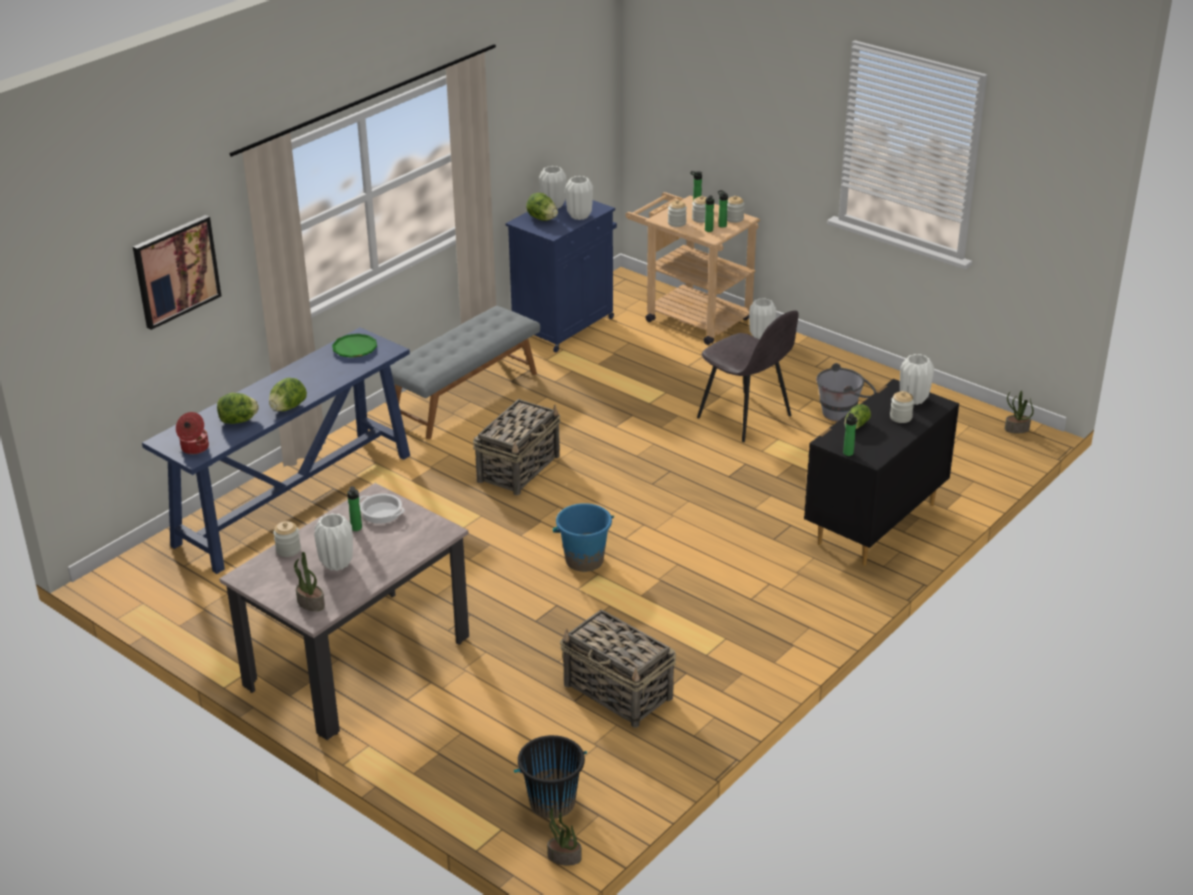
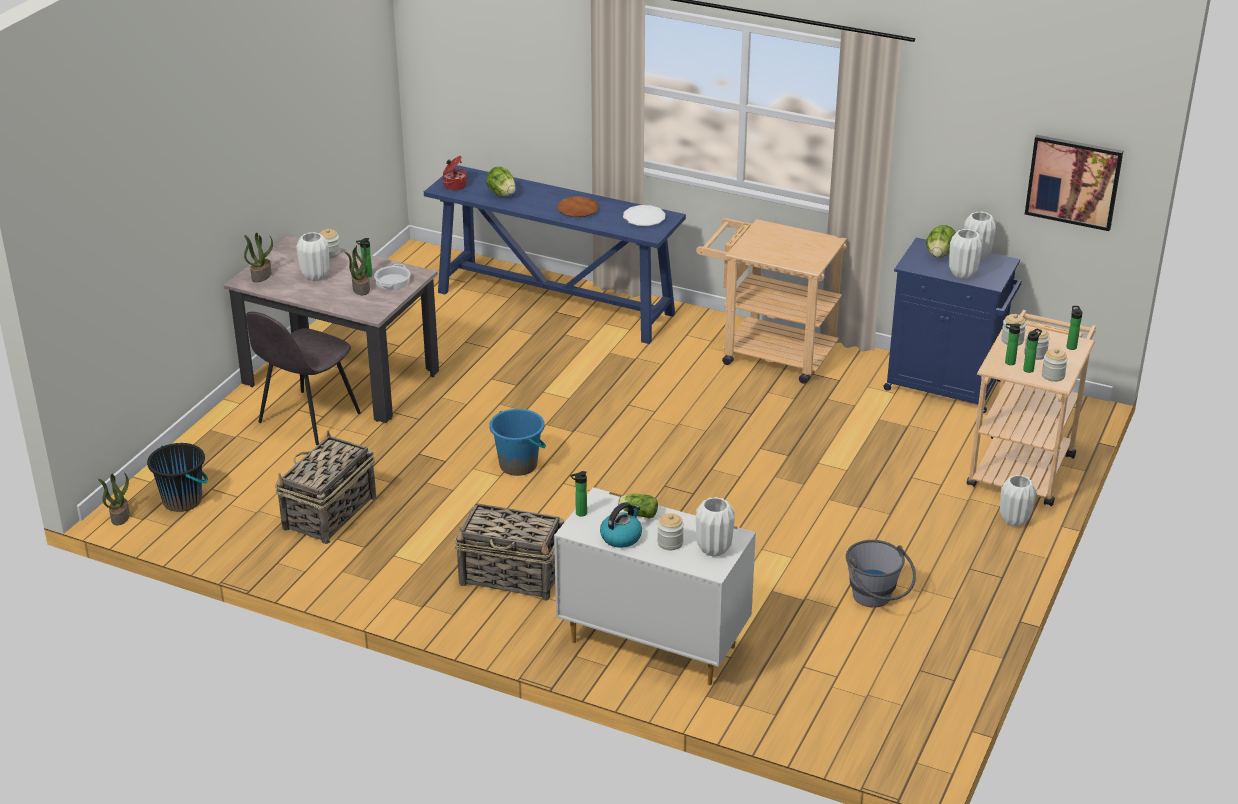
camera: 75 degrees right, 0 degrees up
picture [133,215,221,330] -> picture moved to [1025,135,1123,231]
lettuce [269,378,307,411] -> none
green plate [332,334,377,358] -> white plate [623,205,666,226]
grey bench [390,306,540,439] -> beige cart [696,218,847,384]
basket [473,399,560,495] -> basket moved to [454,503,565,601]
grey chair [697,311,799,442] -> grey chair moved to [246,312,361,445]
black dresser [804,379,959,566] -> white dresser [554,487,756,685]
potted plant [1005,390,1034,434] -> potted plant moved to [345,245,370,295]
none -> brown plate [557,196,599,217]
none -> kettle [600,502,642,548]

